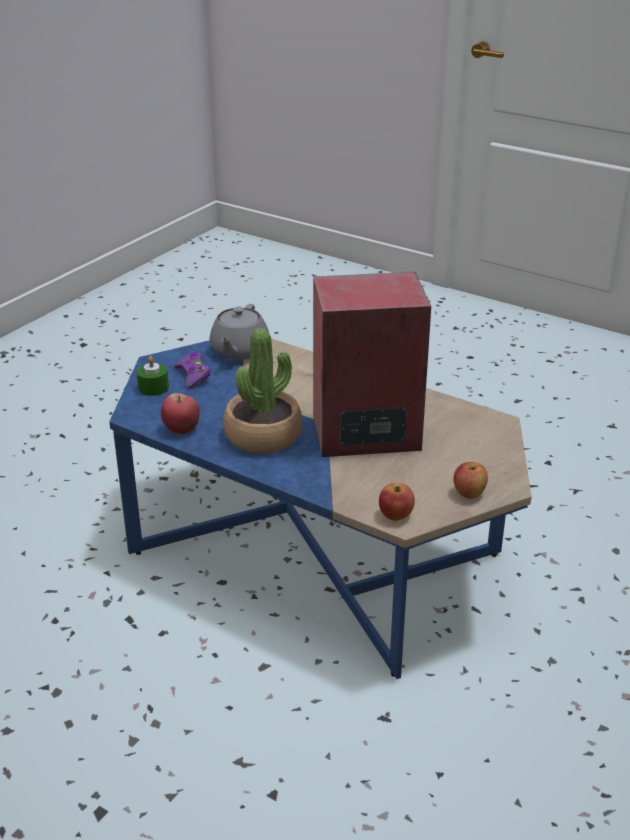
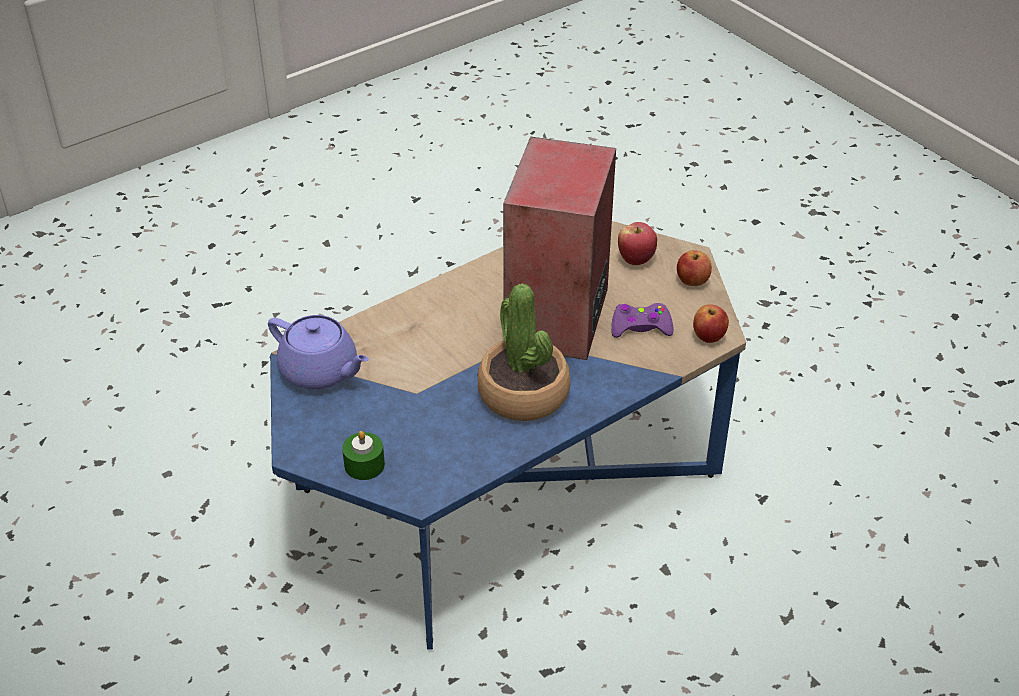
camera: 70 degrees left, 10 degrees up
apple [161,393,200,434] -> apple moved to [618,222,657,265]
purple game controller [174,352,210,389] -> purple game controller moved to [611,303,674,338]
grey teapot [210,304,269,360] -> purple teapot [268,315,369,389]

